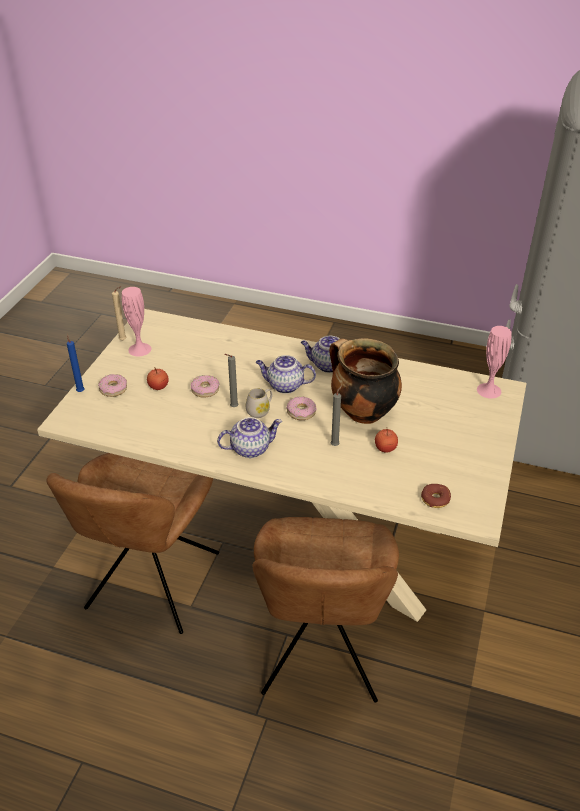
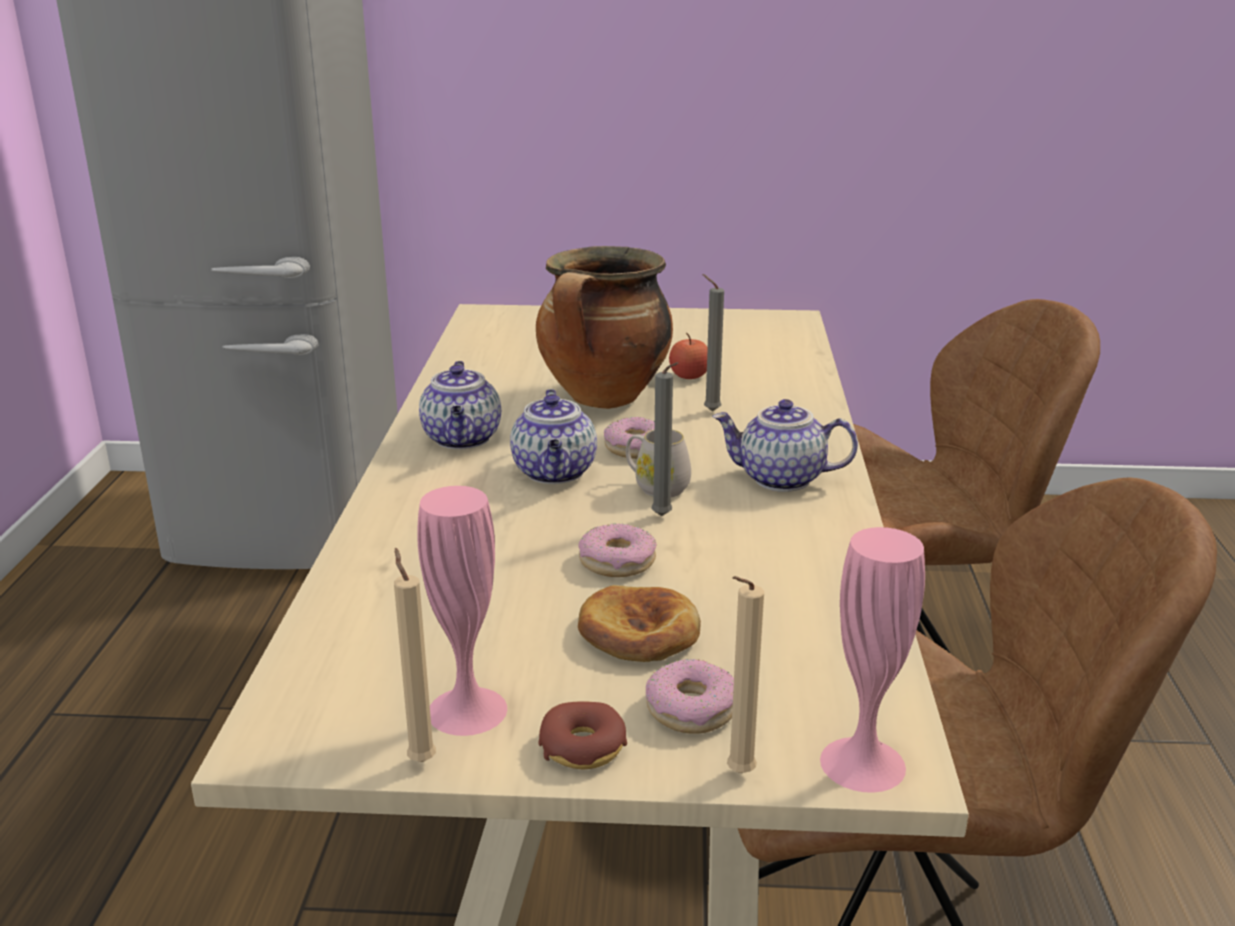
camera: 105 degrees left, 15 degrees down
blue candle [67,333,85,392] -> beige candle [727,576,764,773]
apple [147,367,169,390] -> bread [578,585,701,662]
teapot [217,417,282,458] -> teapot turned 45 degrees counterclockwise [712,399,858,492]
donut [421,484,451,508] -> donut moved to [538,702,627,769]
pink vase [477,326,512,399] -> pink vase moved to [820,527,925,793]

